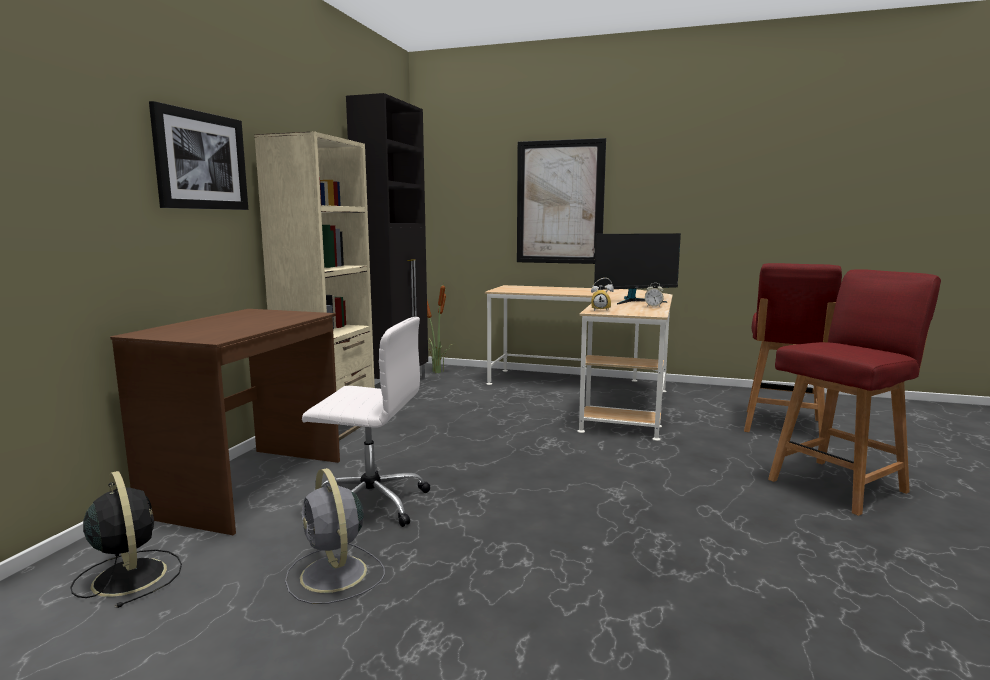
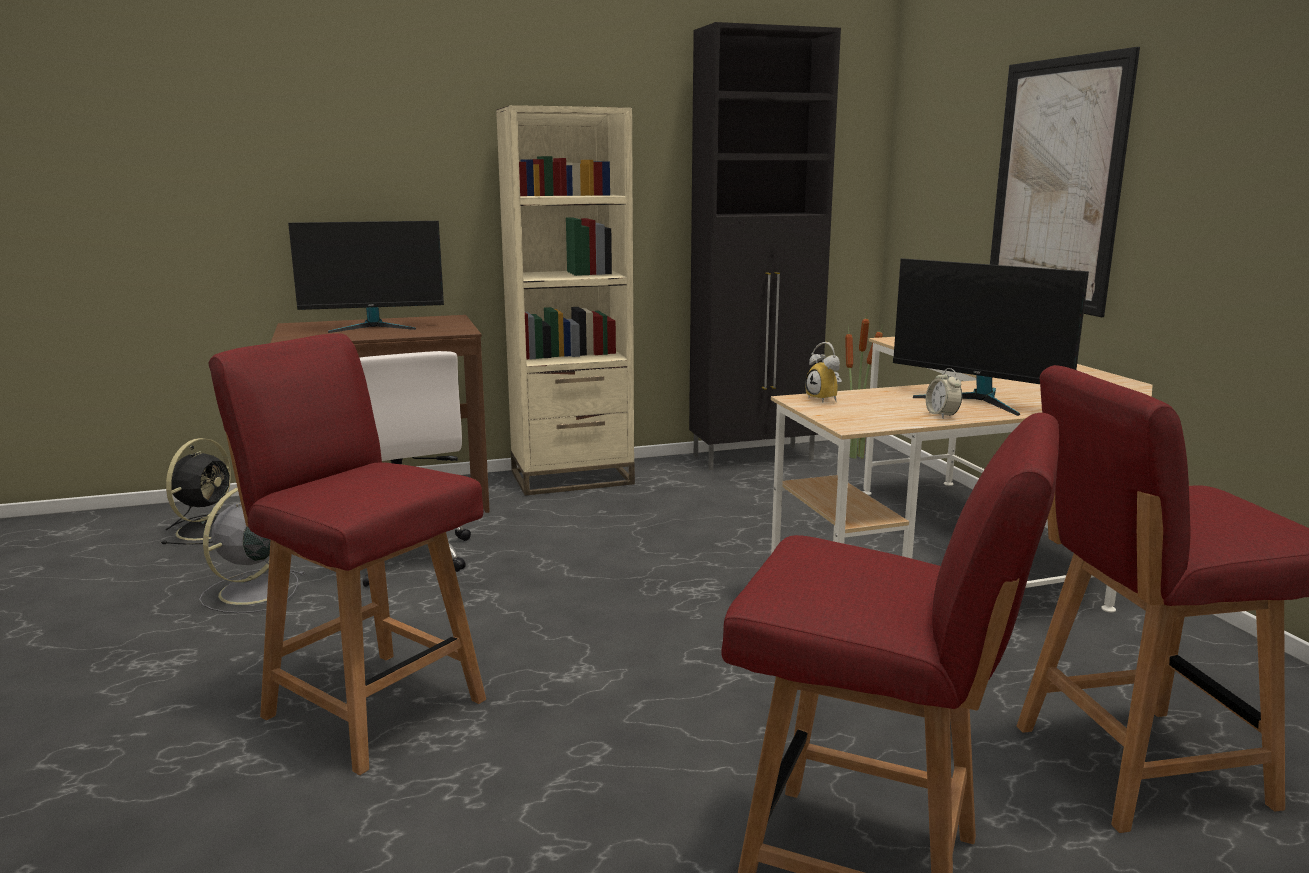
camera: 55 degrees right, 5 degrees up
picture [149,101,248,210] -> none
none -> red chair [208,333,486,775]
none -> monitor [288,221,444,333]

